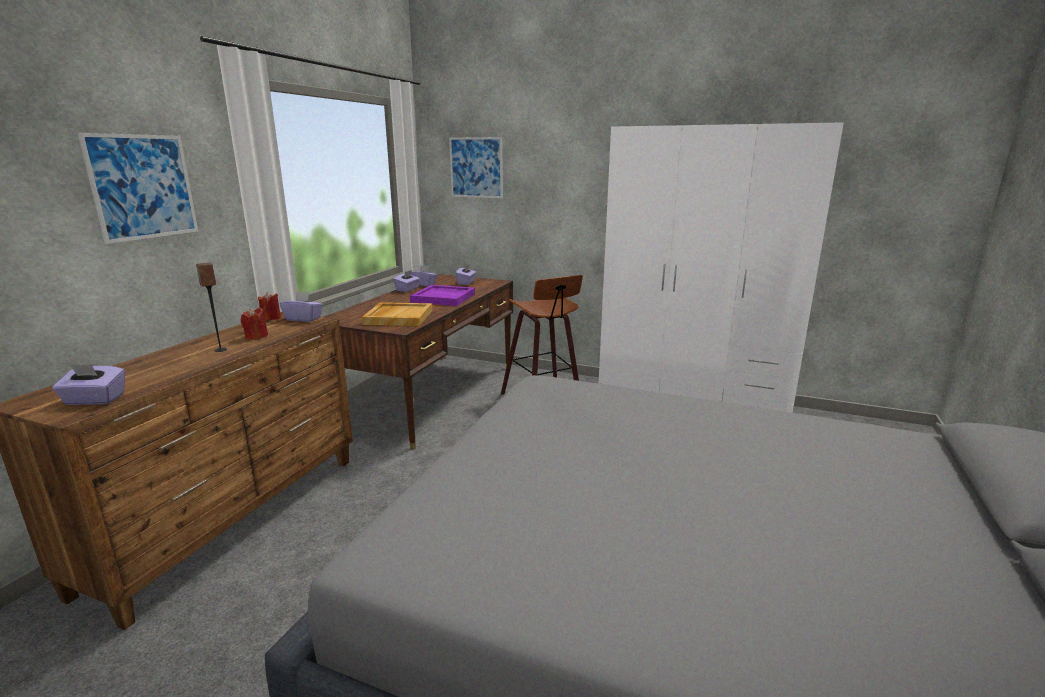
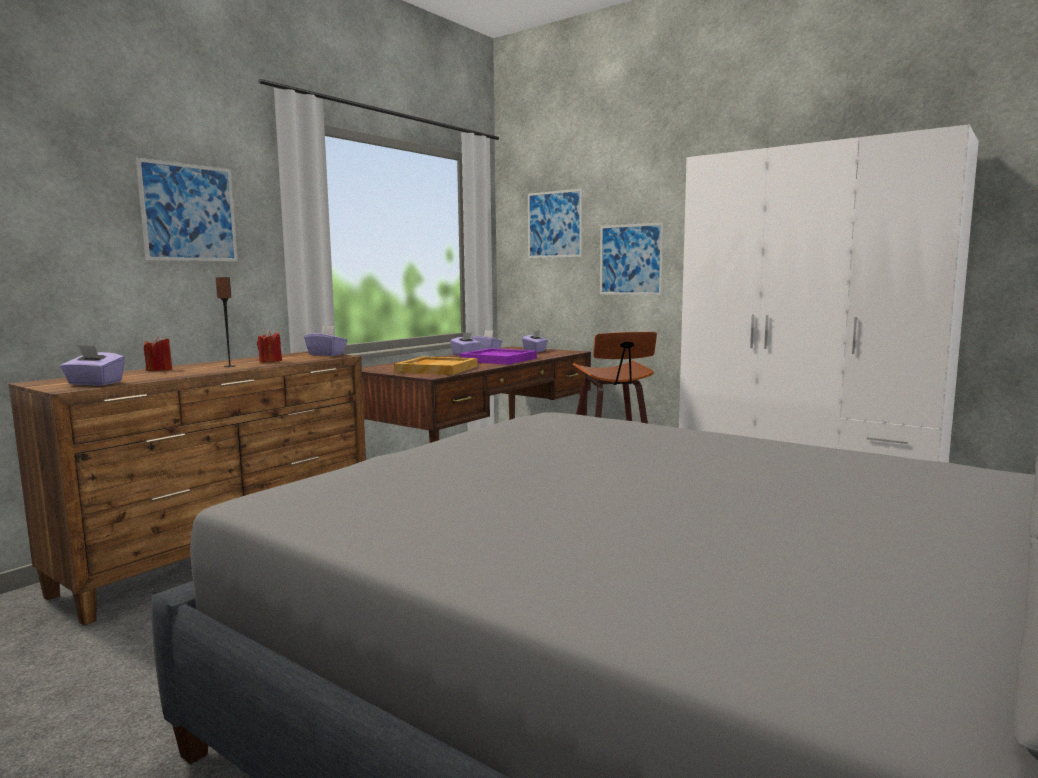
camera: 15 degrees right, 10 degrees down
red candle [258,292,281,320] -> red candle moved to [144,336,172,371]
none -> picture [600,222,664,295]

